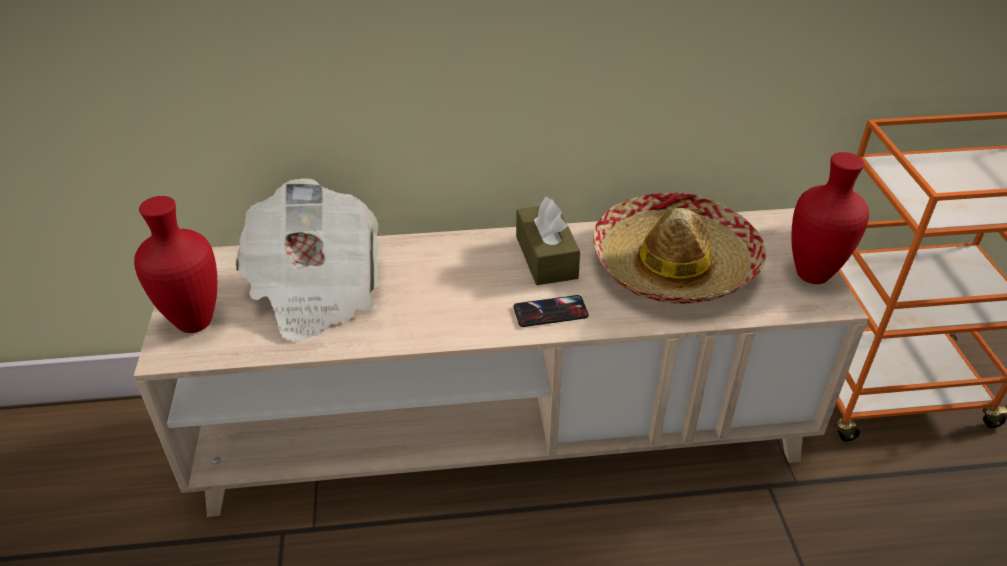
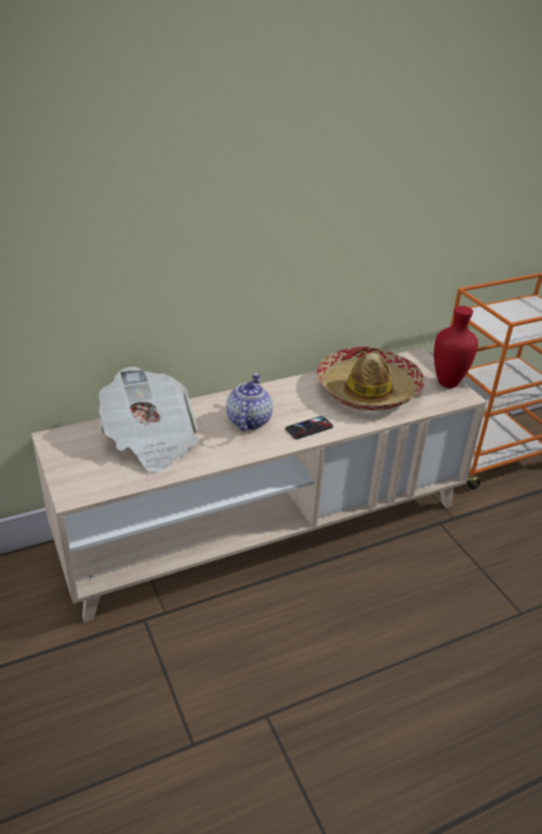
camera: 20 degrees left, 5 degrees down
red vase [134,196,217,333] -> none
brown tissue box [516,196,581,285] -> none
none -> teapot [226,373,273,431]

